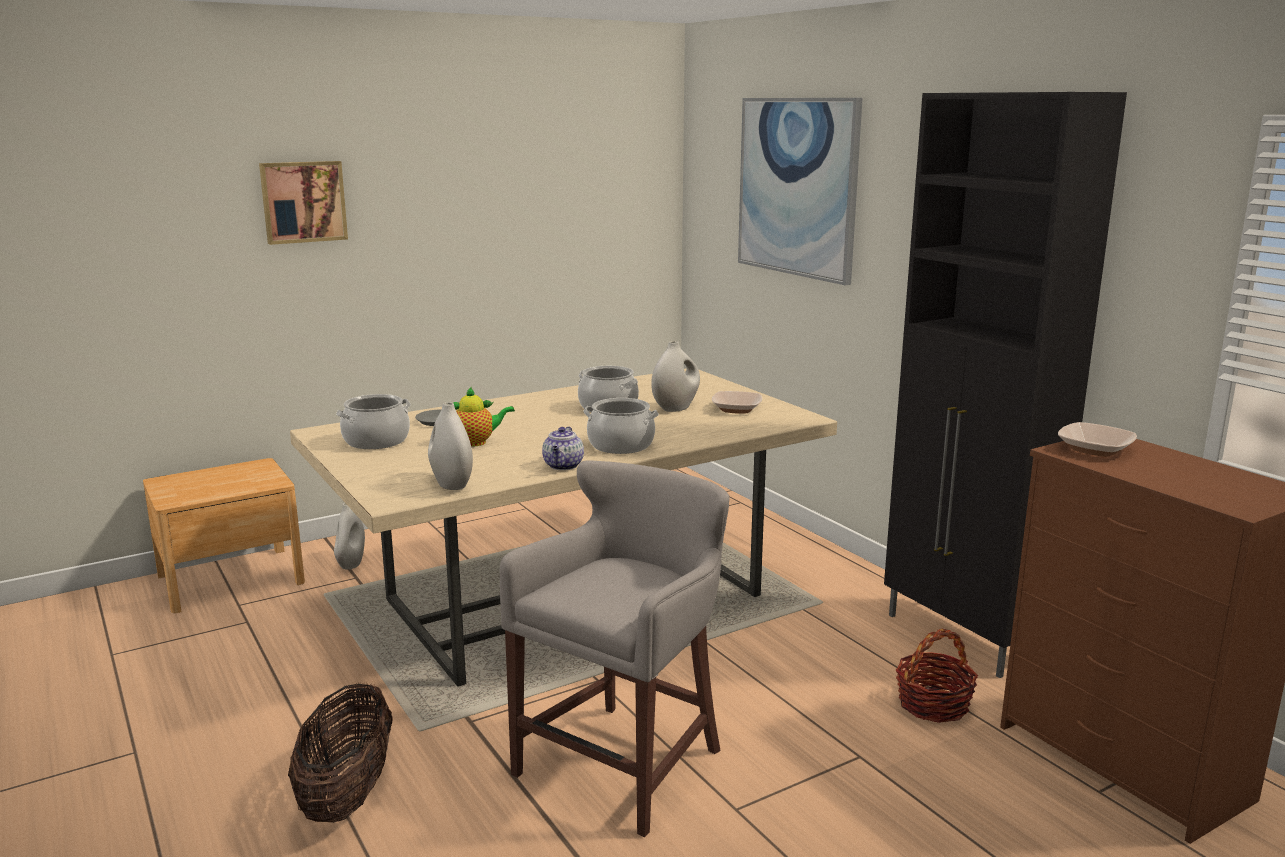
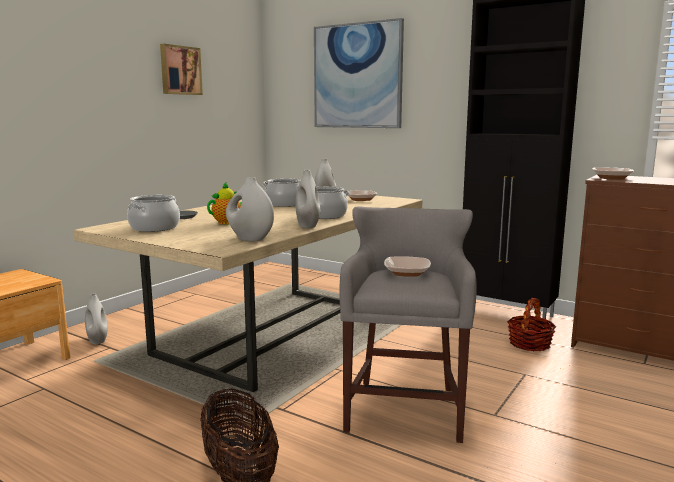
camera: 25 degrees left, 5 degrees down
picture [259,161,348,245] -> picture moved to [160,44,203,95]
teapot [542,426,584,470] -> white vase [296,170,321,228]
none -> bowl [384,257,431,277]

